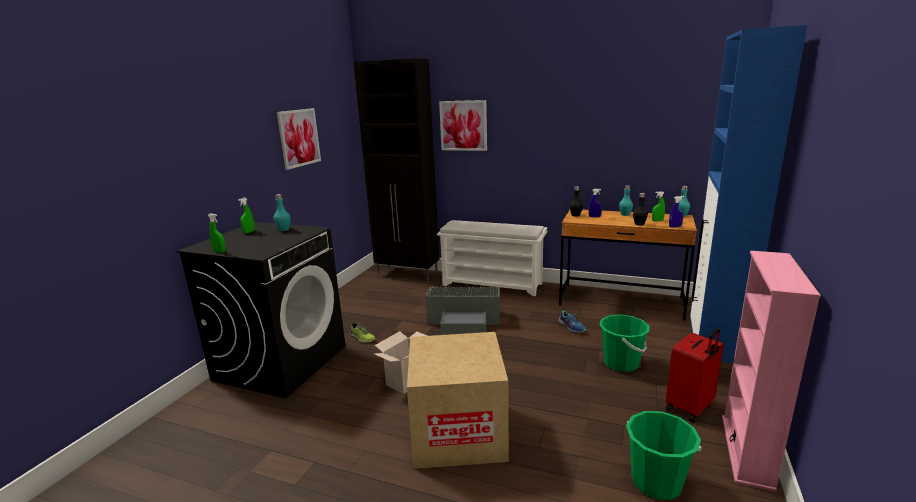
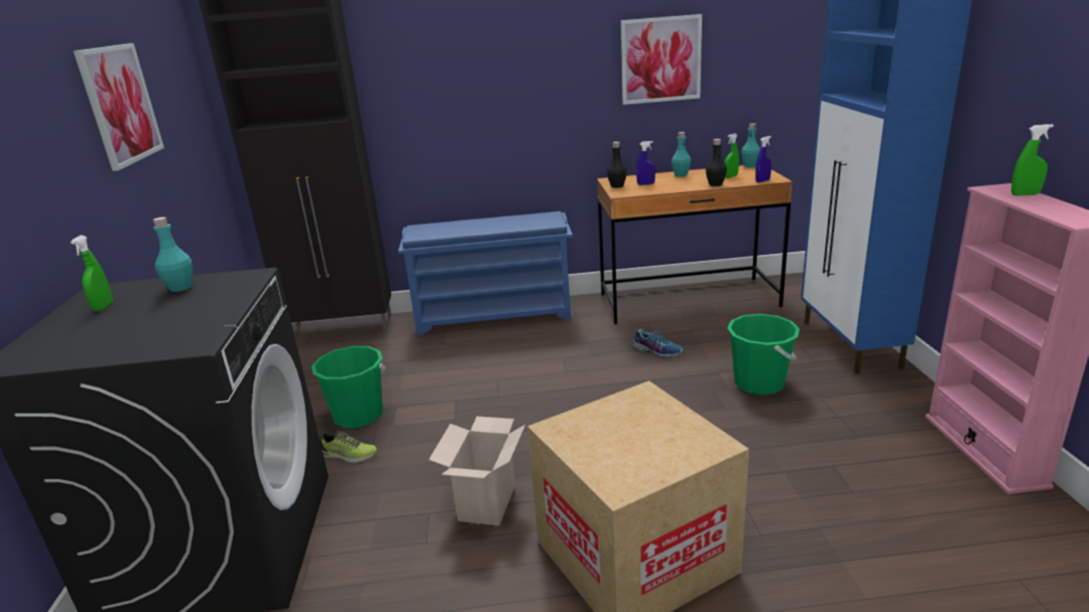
camera: 25 degrees left, 5 degrees up
green spray bottle [208,213,226,253] -> green spray bottle moved to [1011,124,1054,196]
grey storage box [426,285,500,335] -> none
white shoe rack [437,220,547,296] -> blue shoe rack [398,211,573,335]
picture [439,100,487,151] -> picture moved to [621,14,702,105]
green bucket [626,411,702,500] -> green bucket moved to [312,346,386,428]
red suitcase [666,328,724,423] -> none

